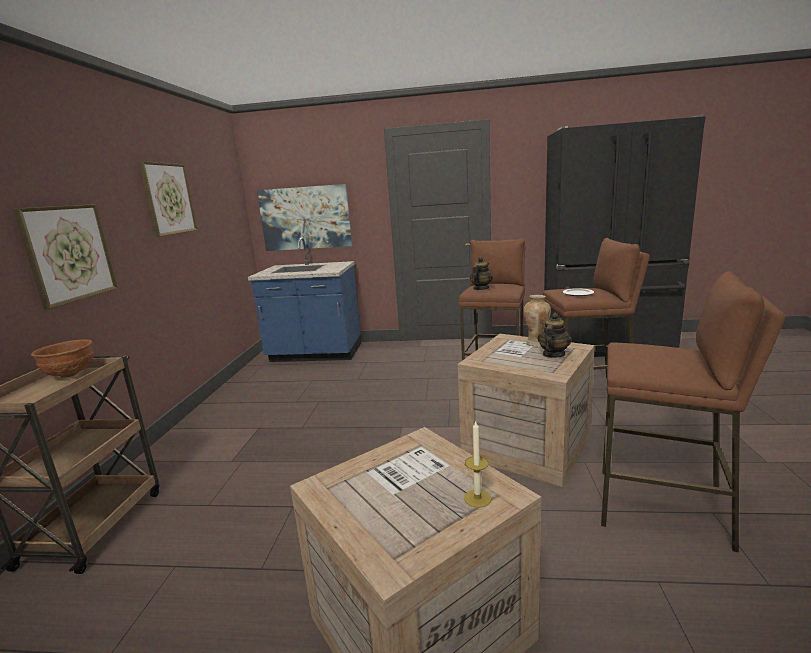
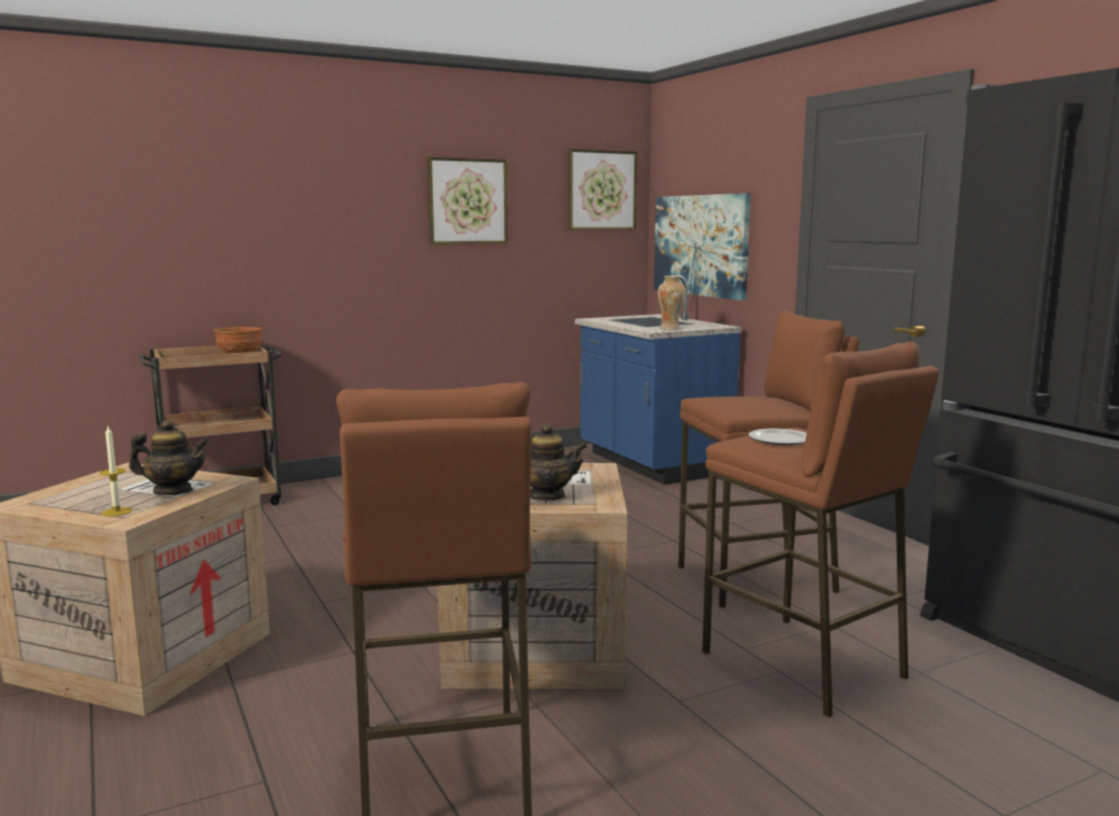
camera: 55 degrees right, 5 degrees down
picture [13,204,118,309] -> picture moved to [568,149,638,230]
teapot [470,257,493,290] -> teapot moved to [129,419,209,495]
vase [523,295,551,346] -> vase moved to [658,276,686,330]

